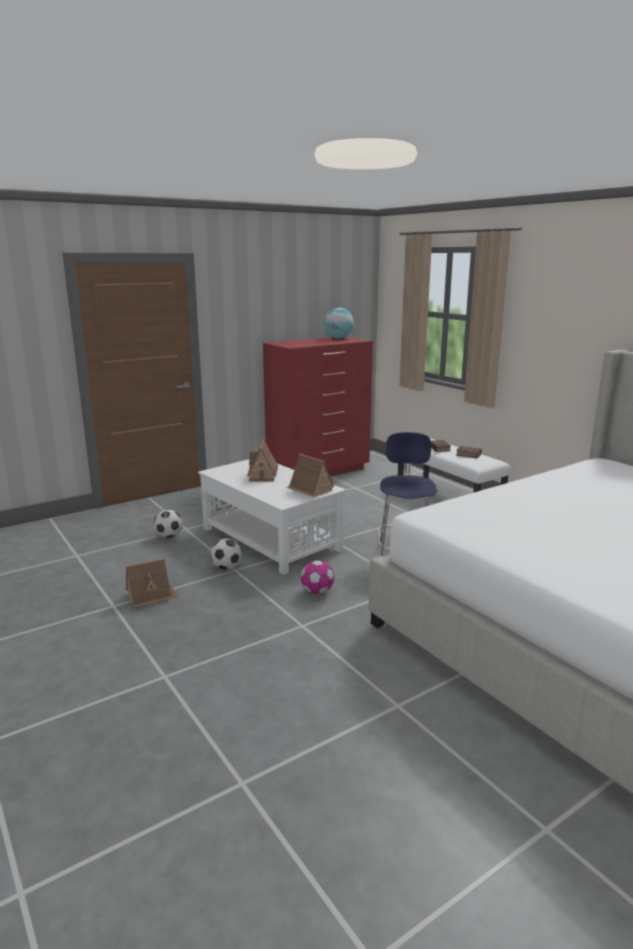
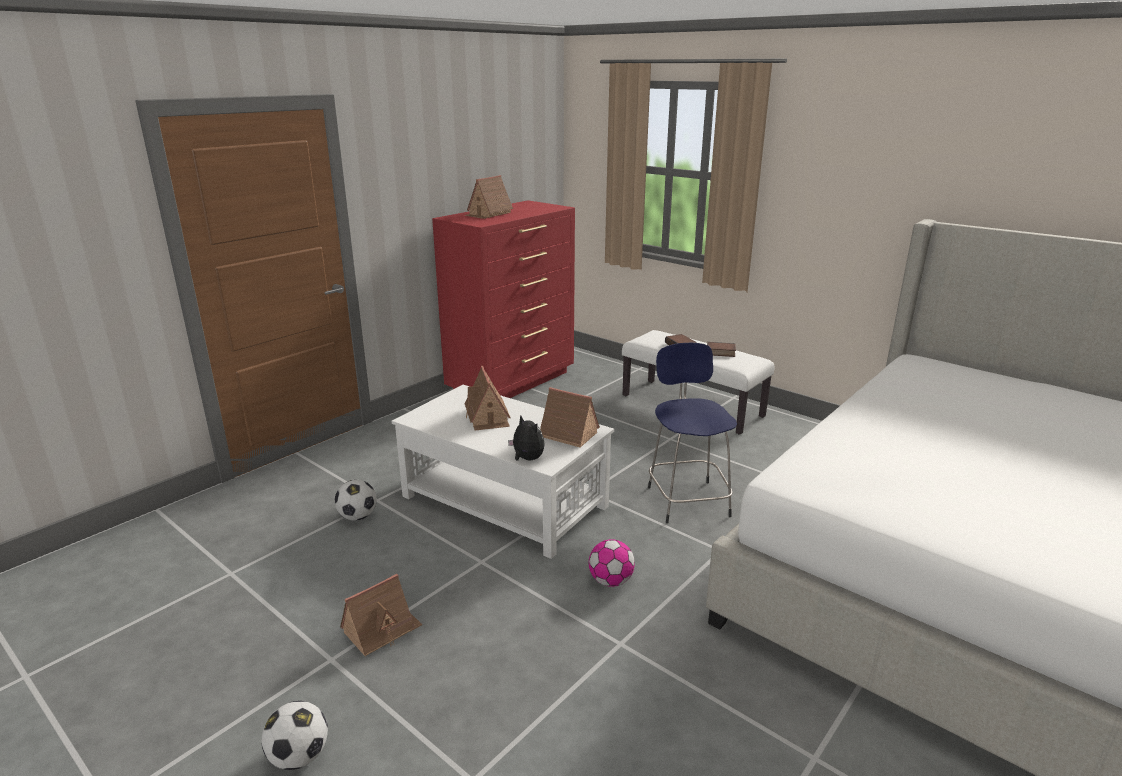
camera: 15 degrees left, 5 degrees up
football [210,538,242,570] -> football moved to [261,701,328,770]
globe [324,308,354,339] -> none
none -> toy house [464,175,513,219]
none -> plush toy [508,416,545,461]

